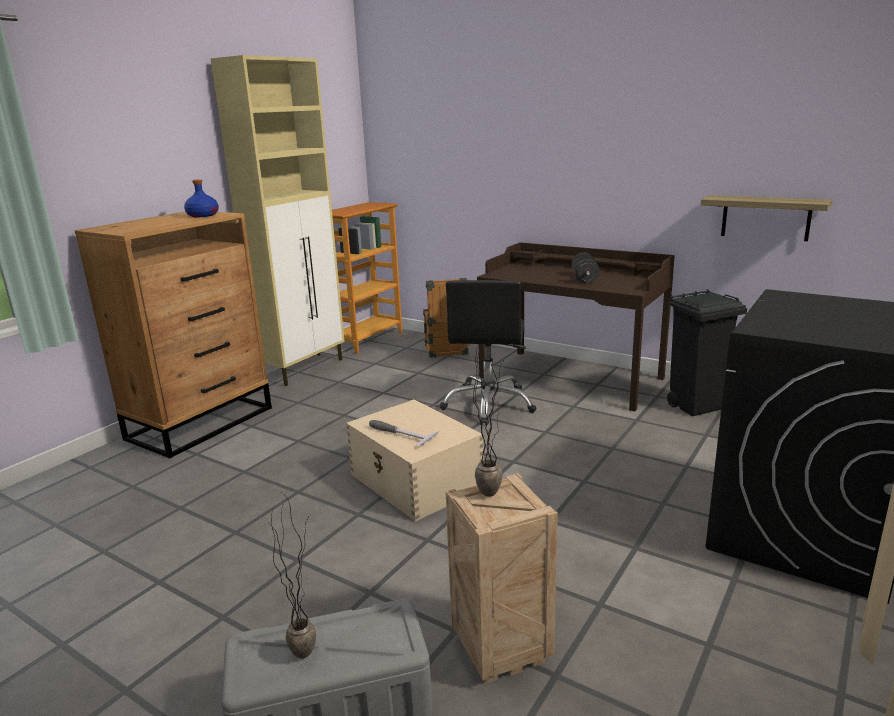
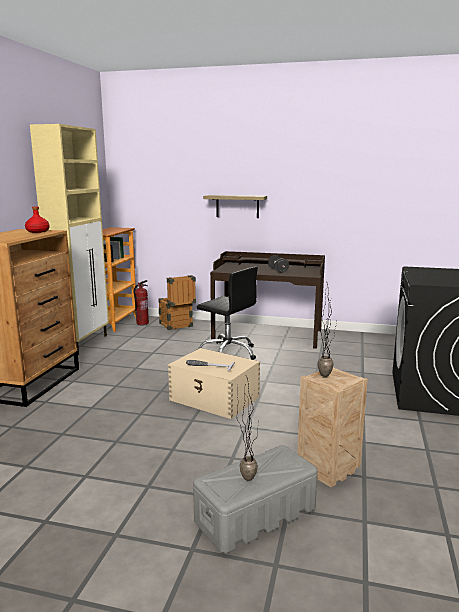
camera: 20 degrees left, 5 degrees down
blue bottle [184,179,219,217] -> red bottle [25,207,49,233]
black office chair [439,280,537,425] -> black office chair turned 45 degrees counterclockwise [196,267,258,360]
black trash can [667,289,747,416] -> none
shelf [701,195,832,241] -> shelf moved to [203,195,267,218]
none -> fire extinguisher [134,280,149,325]

